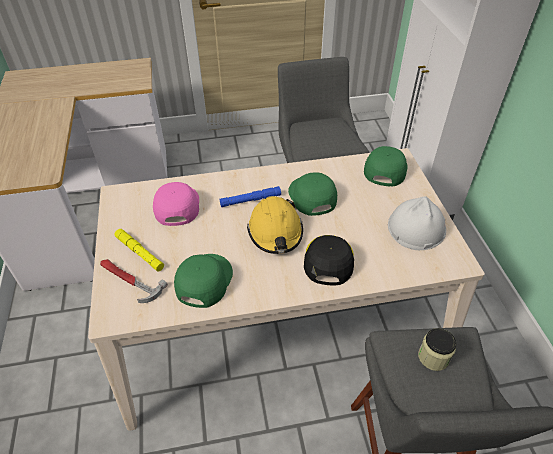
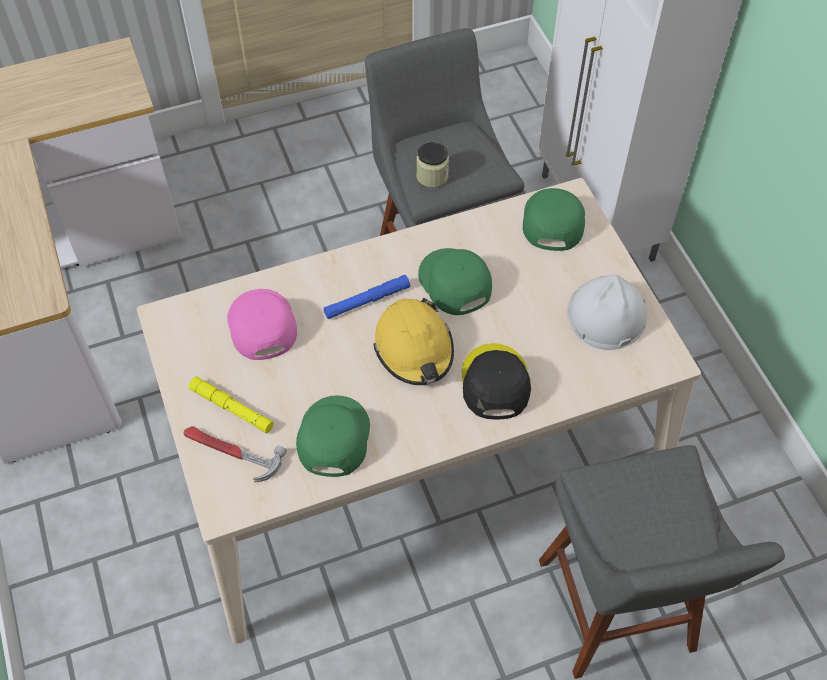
camera: 10 degrees left, 10 degrees up
jar [418,328,457,371] -> jar moved to [416,142,449,187]

